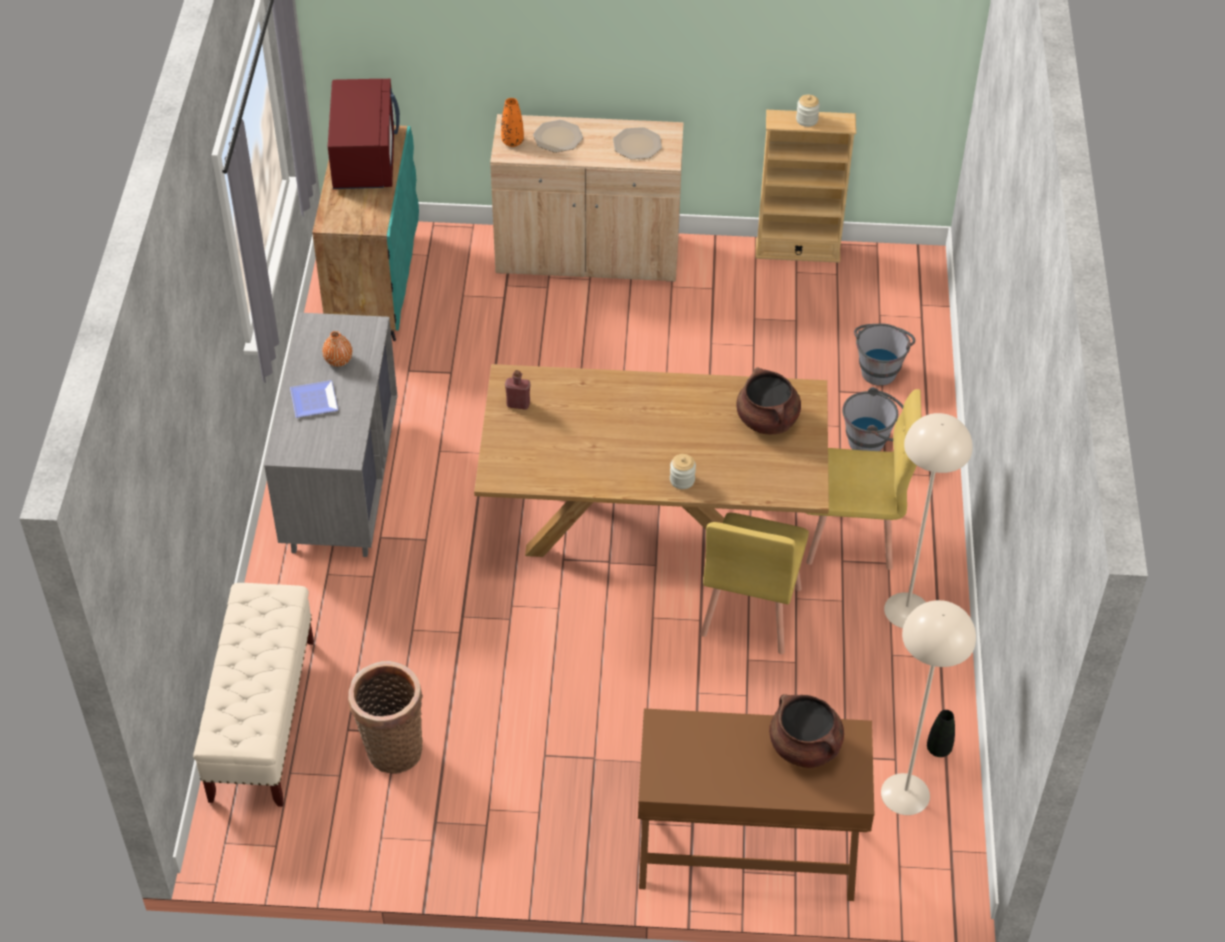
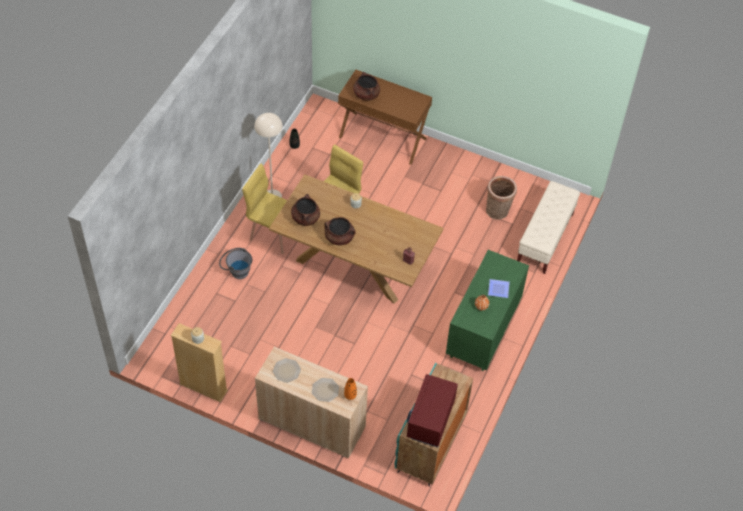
camera: 160 degrees left, 5 degrees up
grey dresser [264,312,398,557] -> green dresser [446,250,529,371]
grey bucket [854,323,915,386] -> none
beige floor lamp [881,600,976,815] -> none
none -> brown cooking pot [324,217,356,245]

